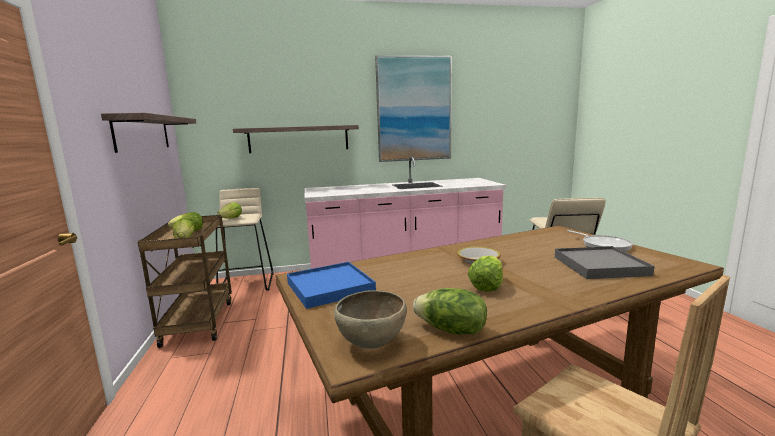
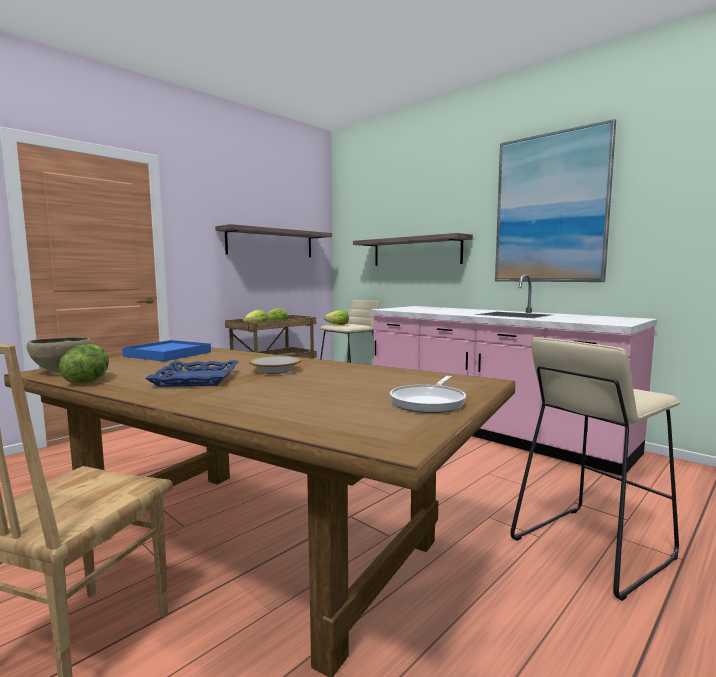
camera: 55 degrees right, 5 degrees down
lettuce [468,255,503,292] -> blue tray [145,360,239,387]
grey tray [555,246,655,279] -> none

